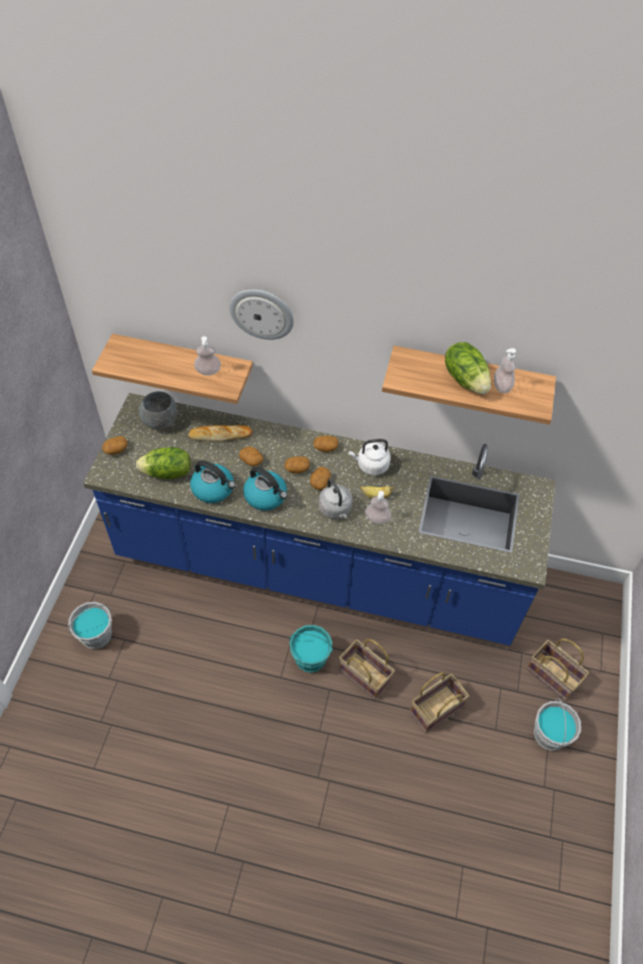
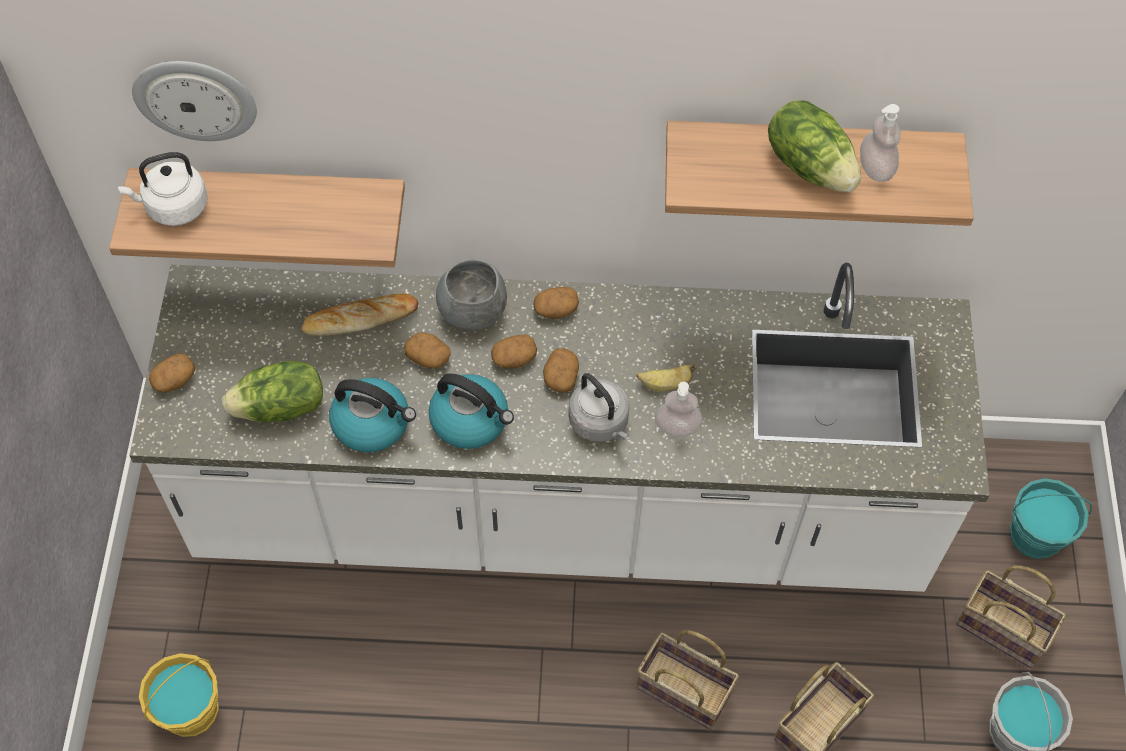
camera: 10 degrees left, 5 degrees up
grey bucket [68,602,112,649] -> yellow bucket [139,653,219,737]
blue counter [83,393,555,646] -> white counter [129,263,990,592]
grey bowl [139,391,177,430] -> grey bowl moved to [436,259,507,330]
soap dispenser [194,336,221,375] -> none
wall clock [229,289,294,340] -> wall clock moved to [132,61,257,141]
turquoise bucket [289,625,333,673] -> turquoise bucket moved to [1010,478,1092,559]
white kettle [349,439,391,475] -> white kettle moved to [118,152,207,226]

